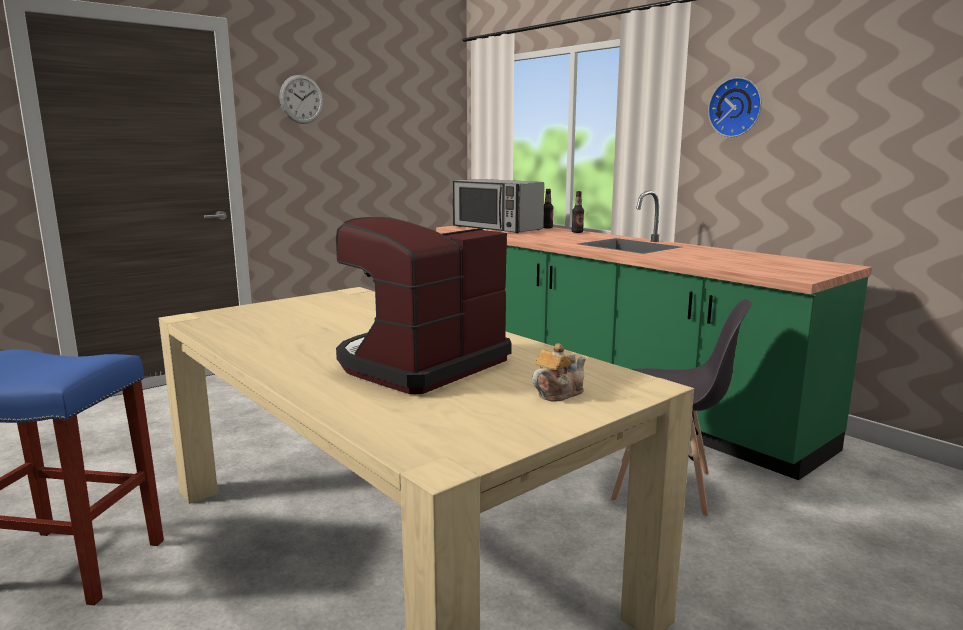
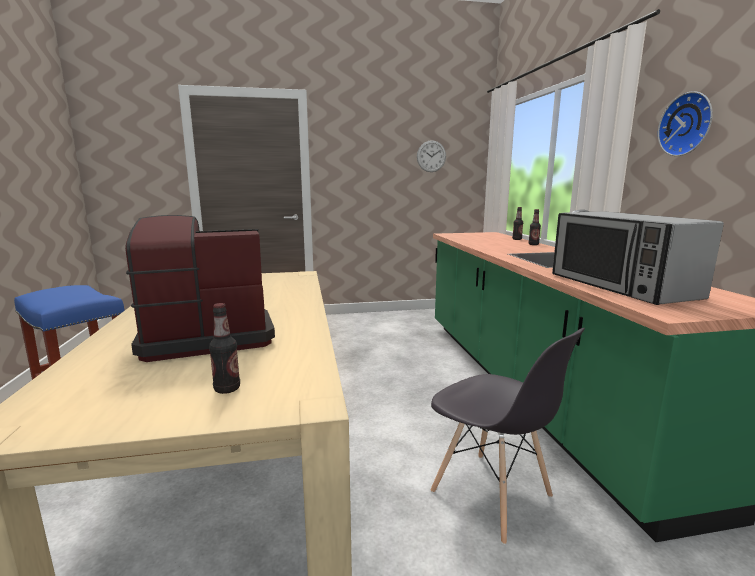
camera: 30 degrees right, 0 degrees up
wall clock [279,75,323,124] -> wall clock moved to [417,140,446,172]
microwave [453,179,544,233] -> microwave moved to [552,211,724,305]
teapot [532,343,586,402] -> bottle [209,303,240,394]

